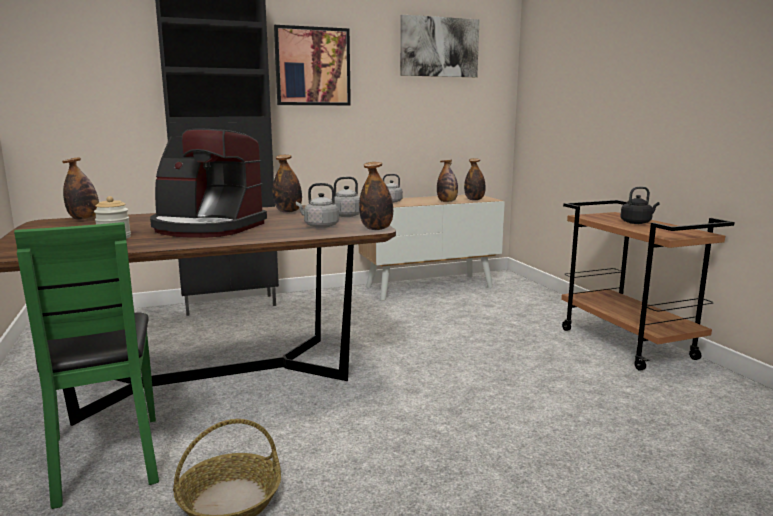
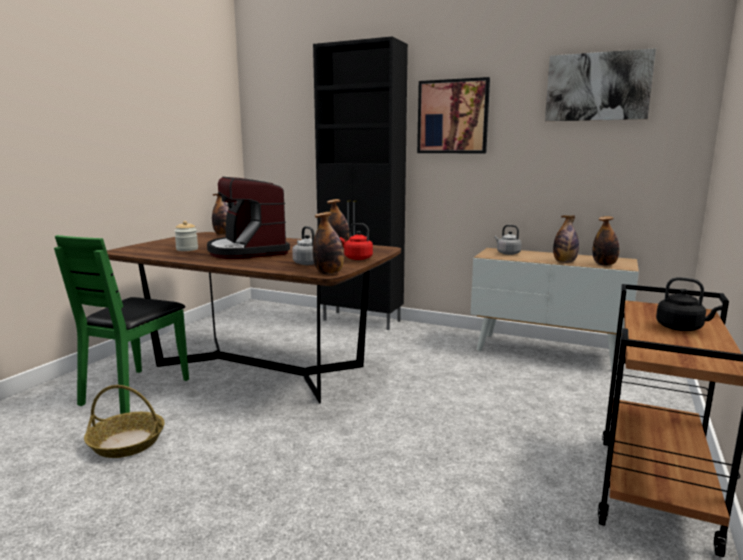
camera: 45 degrees right, 0 degrees up
grey kettle [323,177,360,217] -> red kettle [340,223,373,260]

